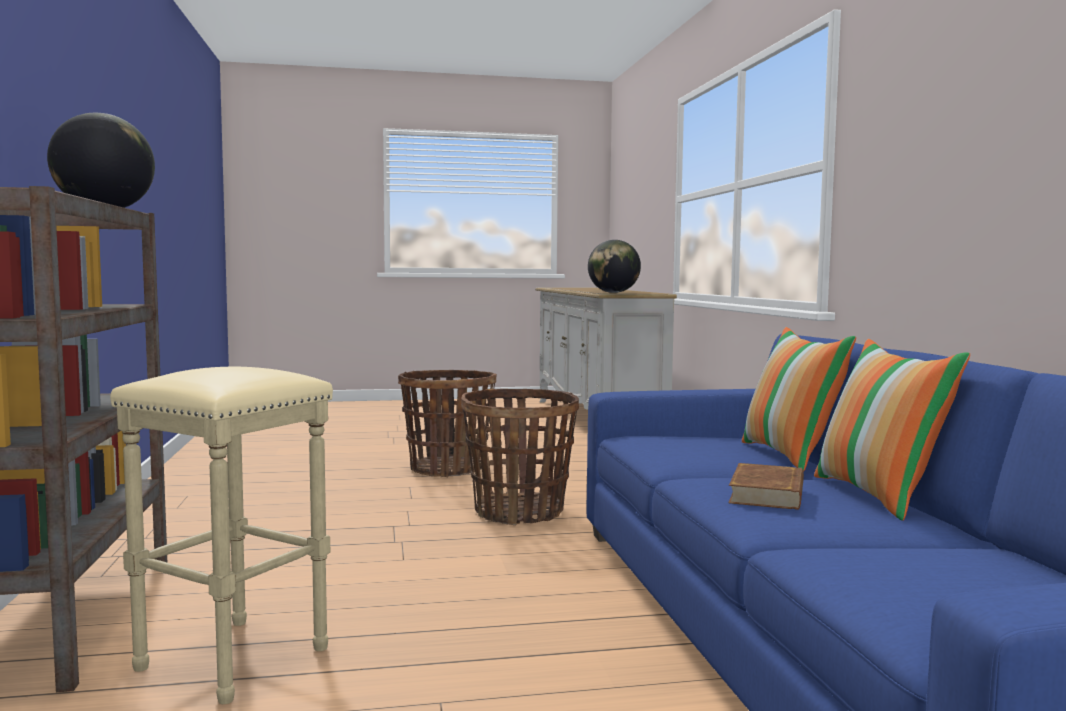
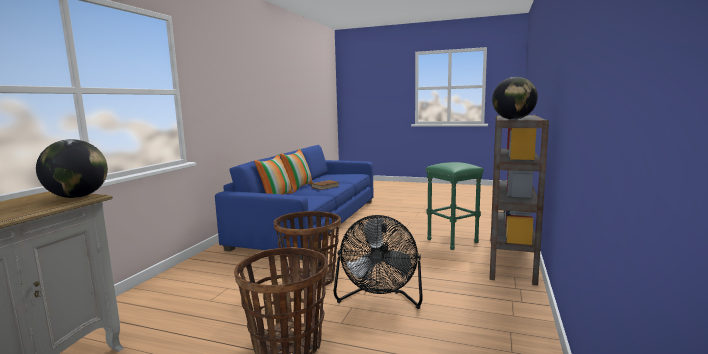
camera: 150 degrees left, 5 degrees up
beige stool [110,367,333,704] -> green stool [426,162,484,250]
none -> black fan [334,215,423,309]

